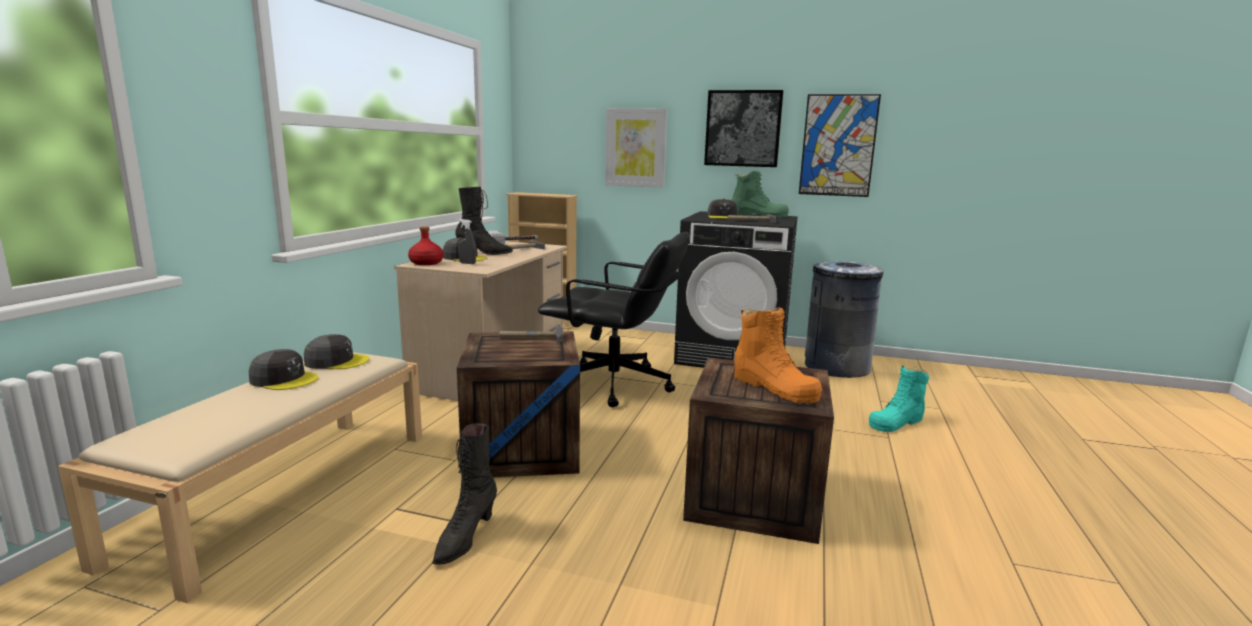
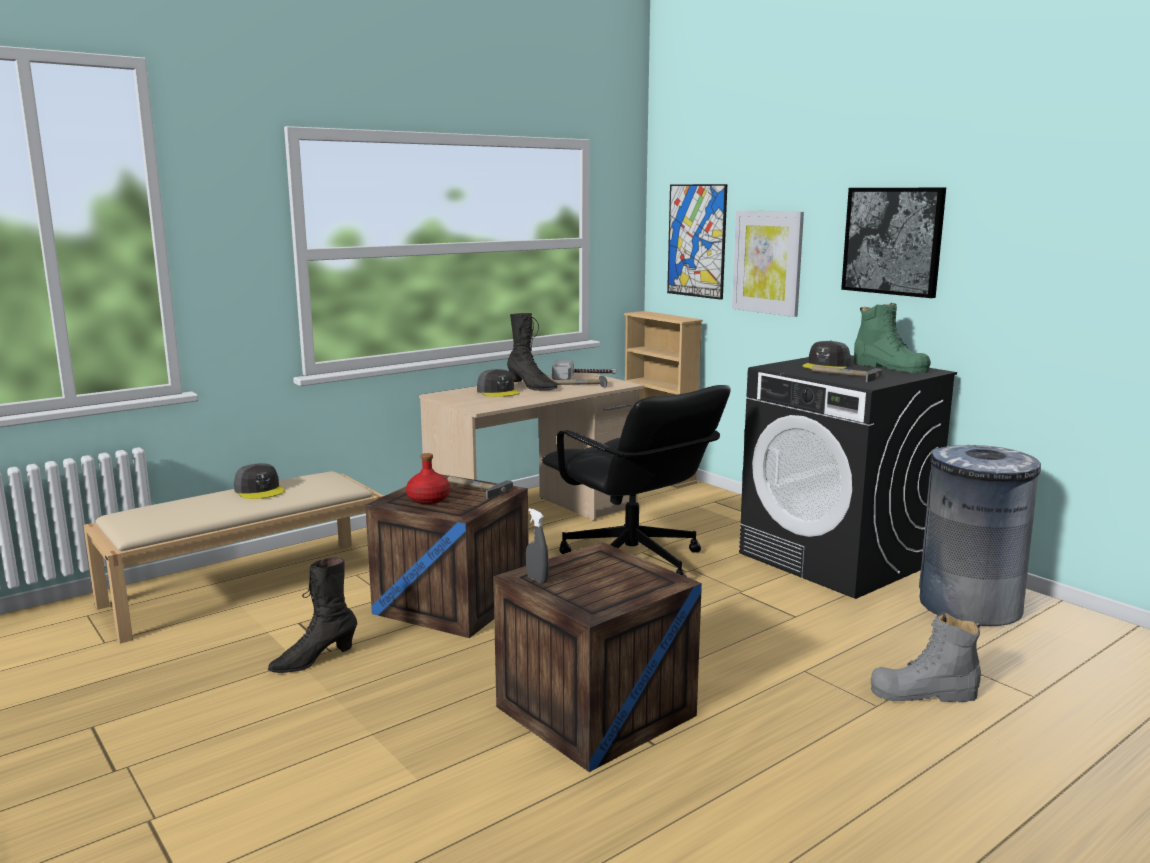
camera: 35 degrees right, 0 degrees up
grey cap [304,334,370,369] -> none
red bottle [408,227,443,265] -> red bottle moved to [406,453,450,504]
grey spray bottle [458,219,476,264] -> grey spray bottle moved to [526,508,549,584]
orange boot [734,307,822,404] -> none
picture [799,94,881,197] -> picture moved to [667,184,727,300]
turquoise boot [869,365,929,432] -> grey boot [870,612,981,703]

